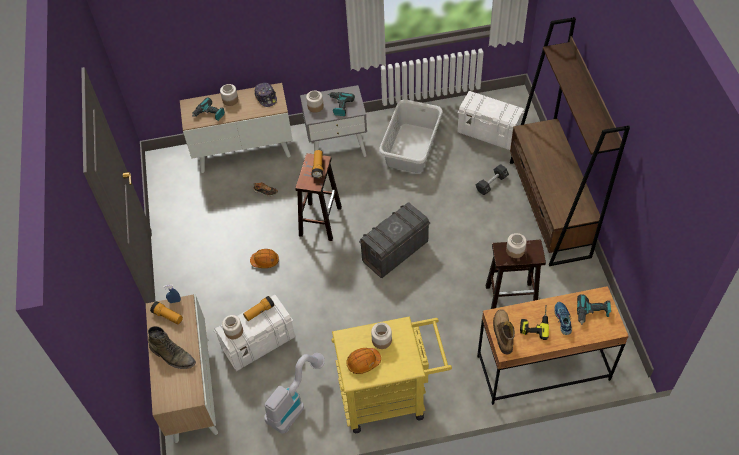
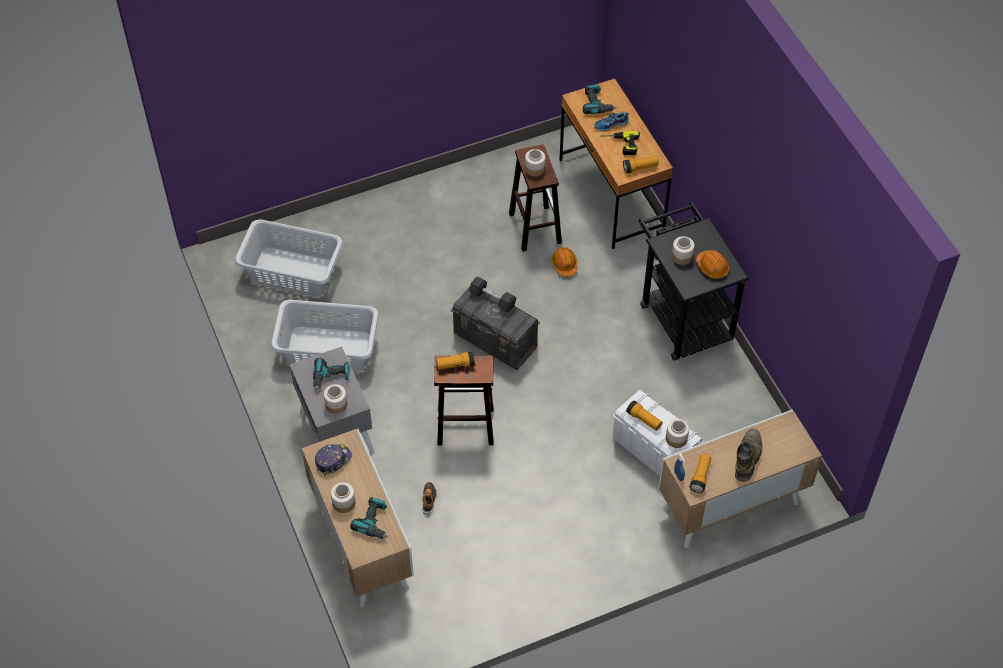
camera: 105 degrees left, 0 degrees up
orange hard hat [250,249,279,268] -> orange hard hat moved to [551,247,577,277]
vacuum cleaner [264,353,325,434] -> none
yellow cart [331,316,452,433] -> black cart [639,201,749,360]
white storage box [457,91,525,150] -> grey laundry basket [235,219,343,297]
black dumbbell [476,164,509,195] -> black dumbbell moved to [469,277,516,313]
boot [493,309,515,355] -> flashlight [623,155,659,173]
brown bookcase [510,17,630,266] -> none

